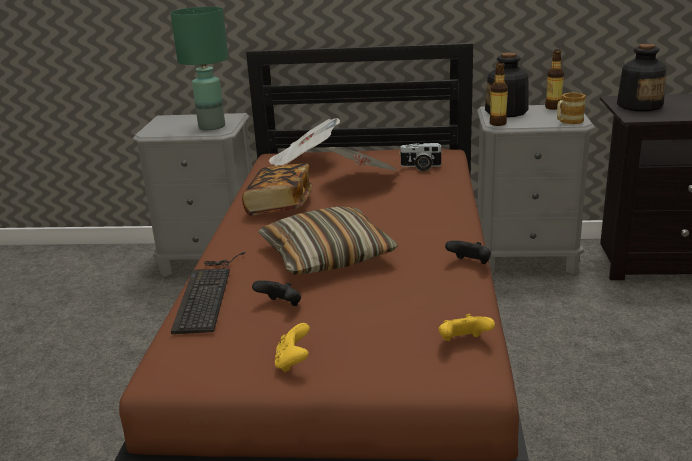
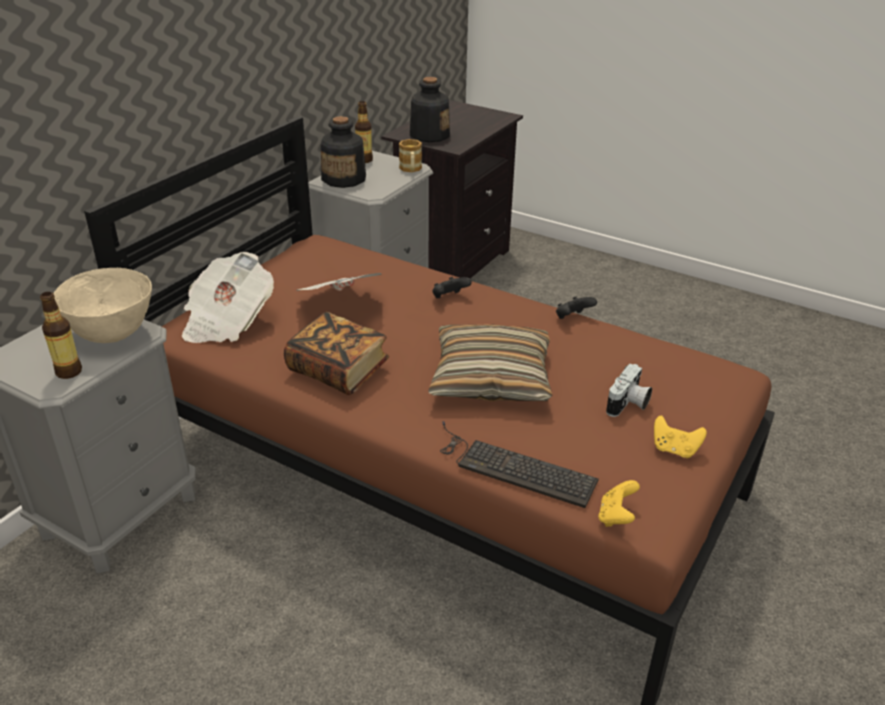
camera: 65 degrees left, 10 degrees up
green table lamp [171,7,228,130] -> beige bowl [53,268,152,343]
black game controller [252,280,301,306] -> black game controller moved to [432,277,472,298]
camera [400,143,443,171] -> camera moved to [606,364,652,417]
yellow game controller [438,314,495,341] -> yellow game controller moved to [598,480,640,527]
bottle [489,62,508,126] -> bottle moved to [40,292,82,379]

